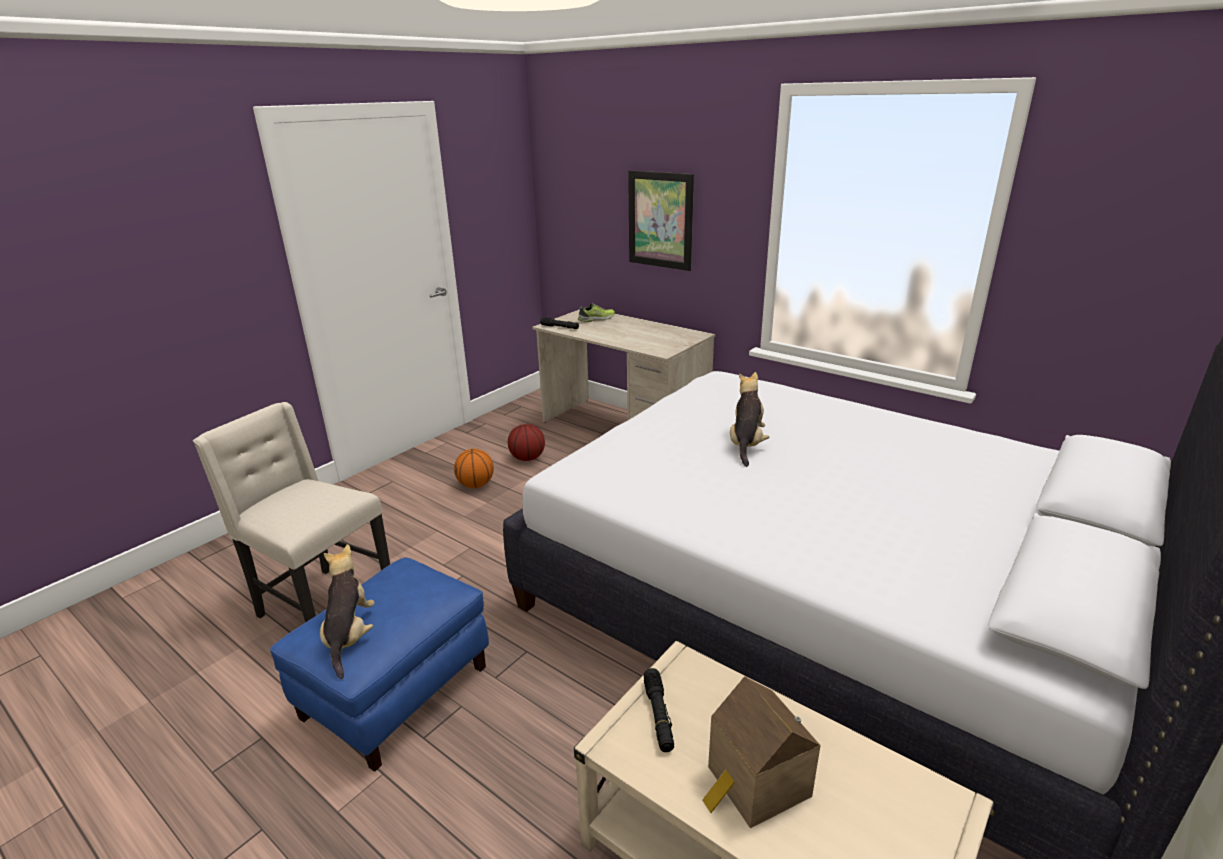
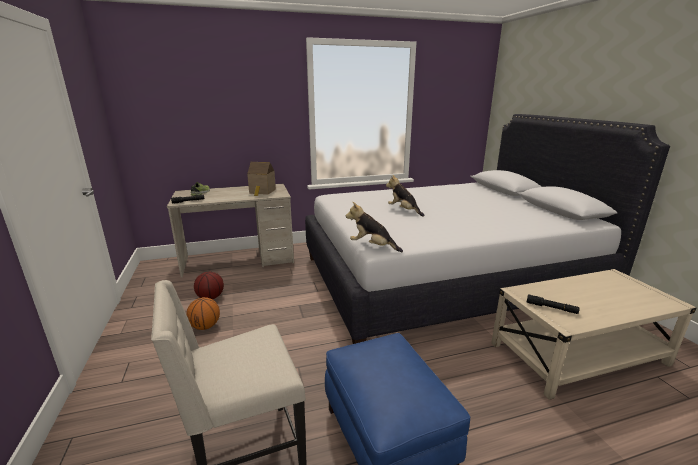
camera: 55 degrees left, 5 degrees down
plush toy [320,544,375,679] -> plush toy moved to [346,201,403,252]
picture [628,170,694,271] -> none
toy house [702,676,821,828] -> toy house moved to [247,162,276,196]

